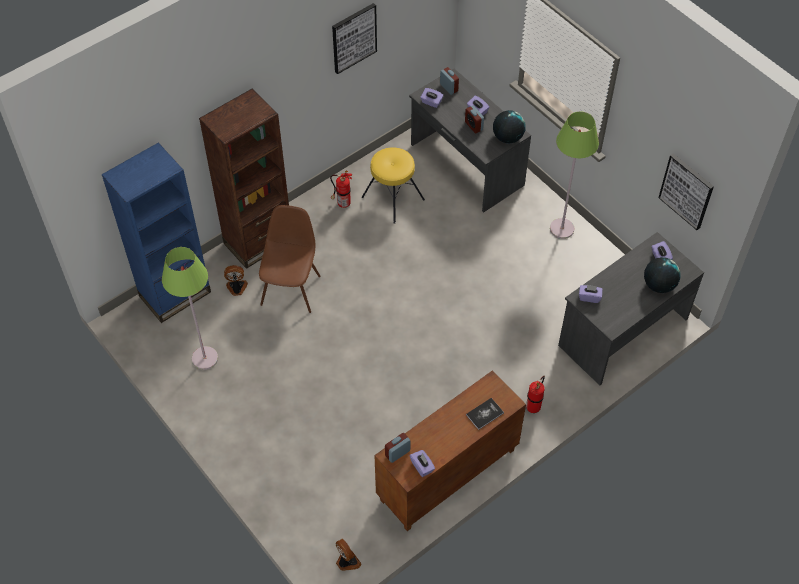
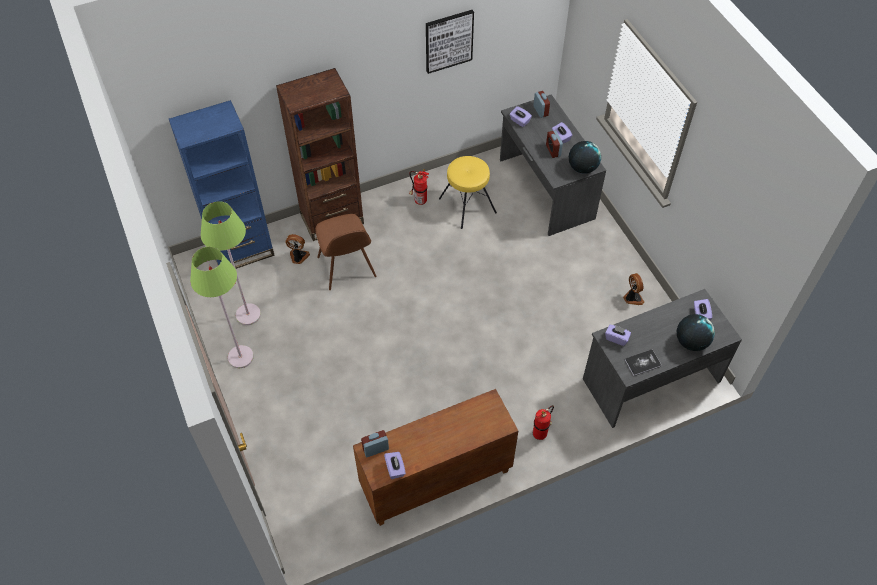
camera: 15 degrees right, 0 degrees up
brown chair [259,205,321,313] -> brown chair turned 135 degrees clockwise [315,214,376,290]
fan [336,539,361,571] -> fan moved to [623,273,644,305]
book [466,398,504,430] -> book moved to [624,350,662,376]
green floor lamp [550,112,599,239] -> green floor lamp moved to [190,247,254,368]
picture [658,153,714,230] -> none

